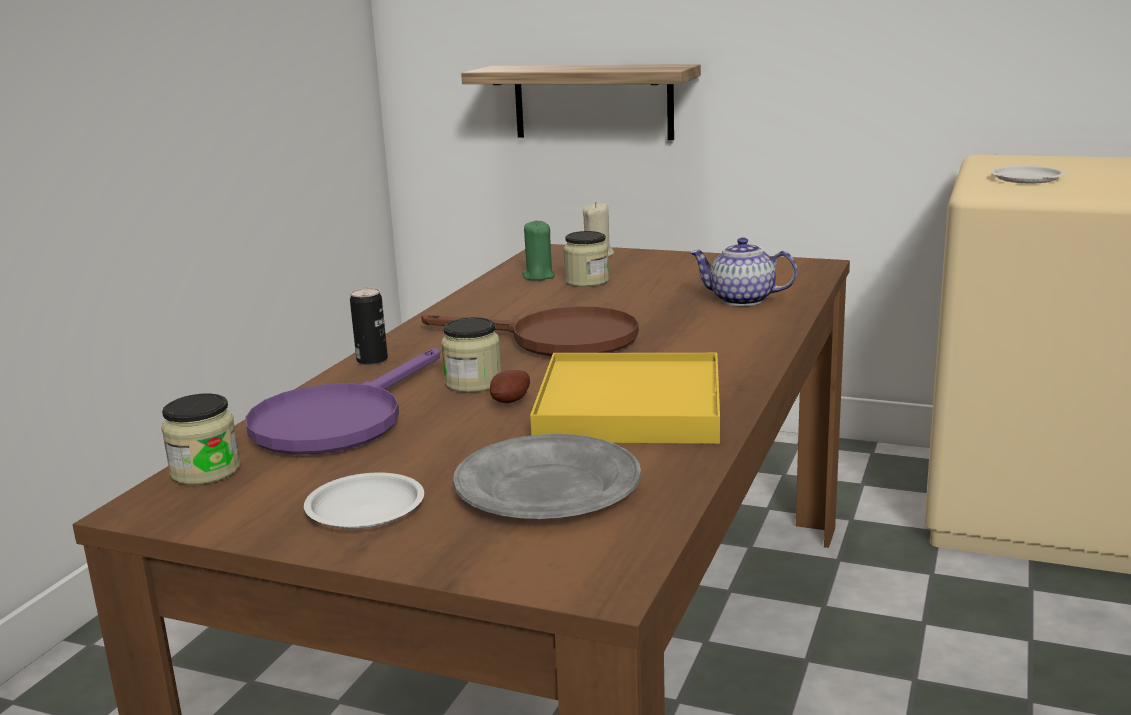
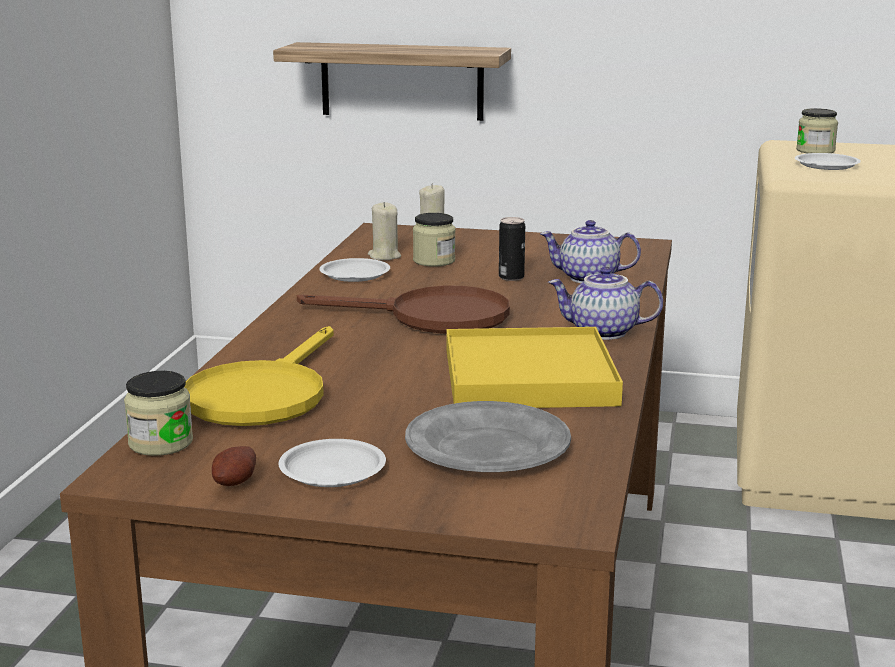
camera: 10 degrees left, 0 degrees up
purple frying pan [245,348,440,455] -> yellow frying pan [184,326,334,426]
can [350,288,388,365] -> can moved to [499,217,525,281]
jar [441,317,501,393] -> jar moved to [796,108,838,153]
potato [490,370,530,403] -> potato moved to [212,446,256,486]
green candle [522,220,555,281] -> beige candle [368,202,401,260]
none -> white plate [319,258,390,282]
none -> teapot [548,267,663,340]

